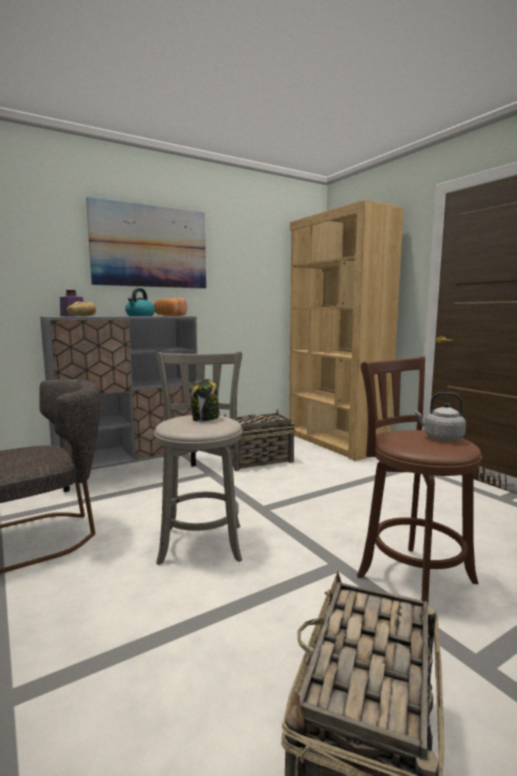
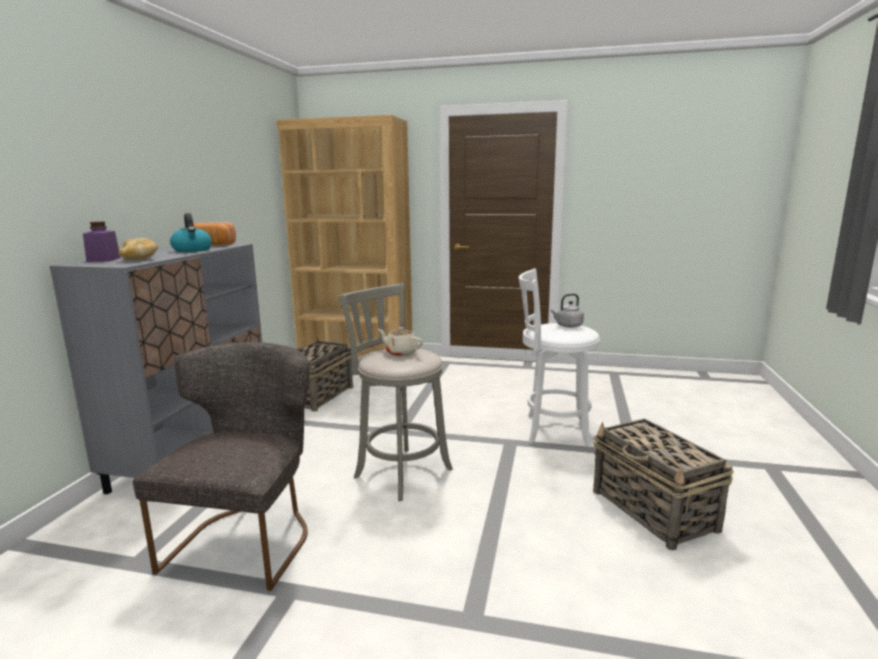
camera: 45 degrees left, 5 degrees up
picture [86,197,206,289] -> none
jar [190,379,220,422] -> beige teapot [378,327,423,356]
brown stool [357,356,482,602] -> white stool [519,269,600,447]

